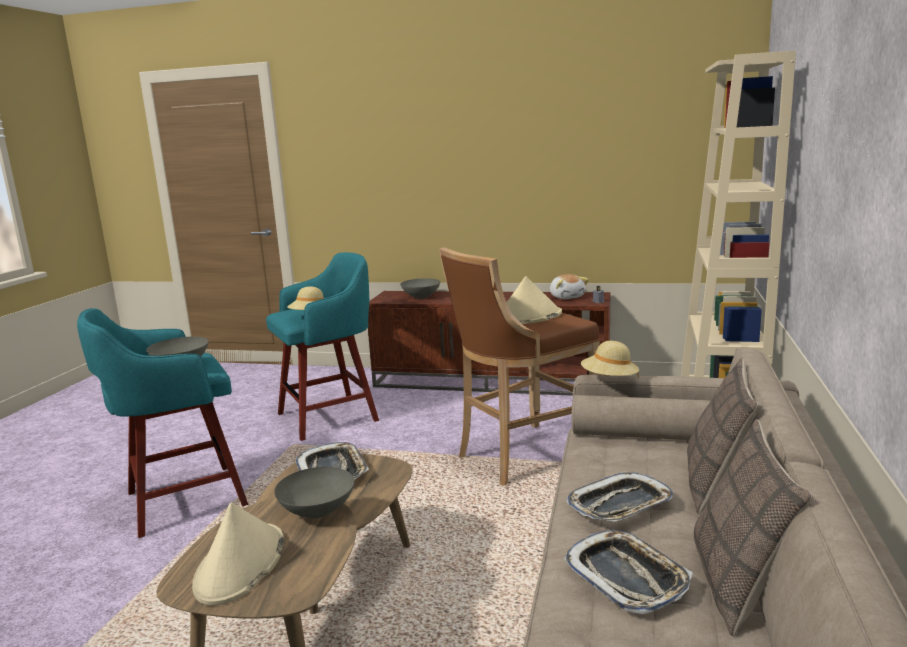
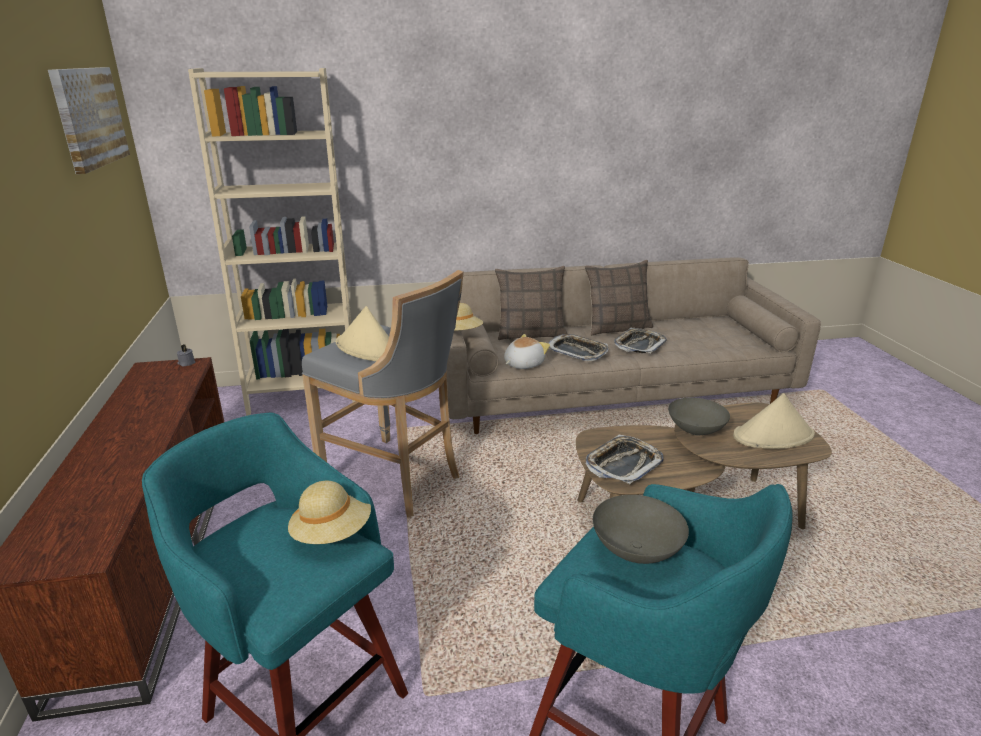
camera: 115 degrees left, 10 degrees up
grey bowl [400,278,440,299] -> none
brown stool [439,247,600,486] -> grey stool [302,270,464,518]
plush toy [550,274,589,299] -> plush toy moved to [504,334,550,369]
none -> picture [48,67,130,174]

